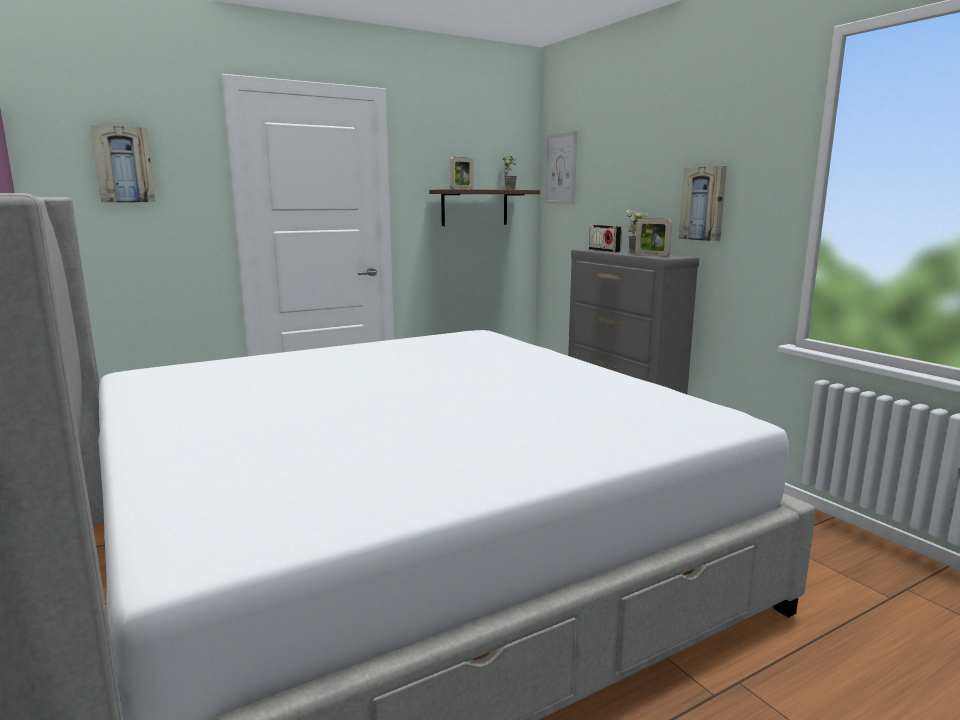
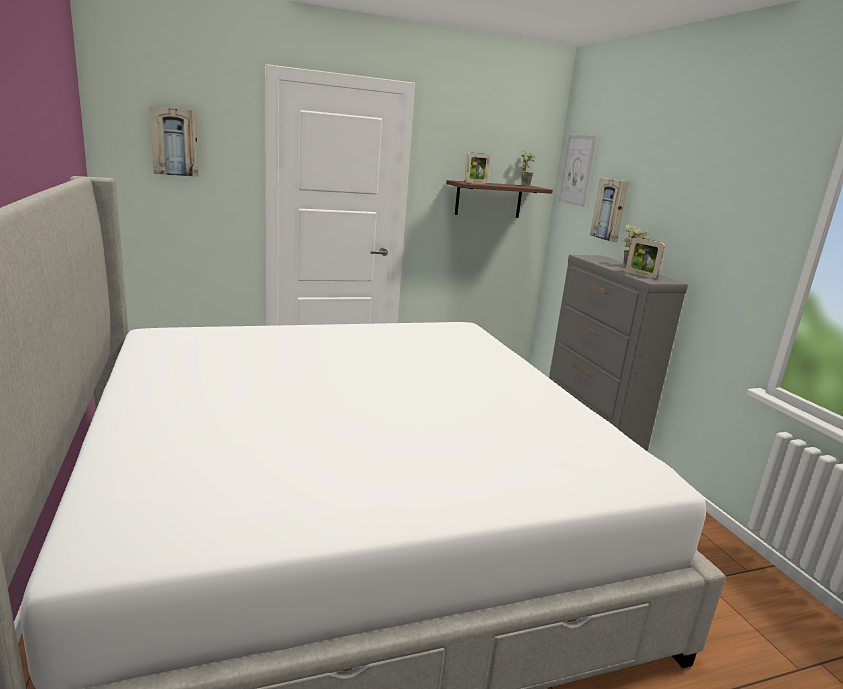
camera: 10 degrees right, 5 degrees up
radio [589,225,622,252] -> none
picture [679,166,727,241] -> picture moved to [590,178,629,242]

